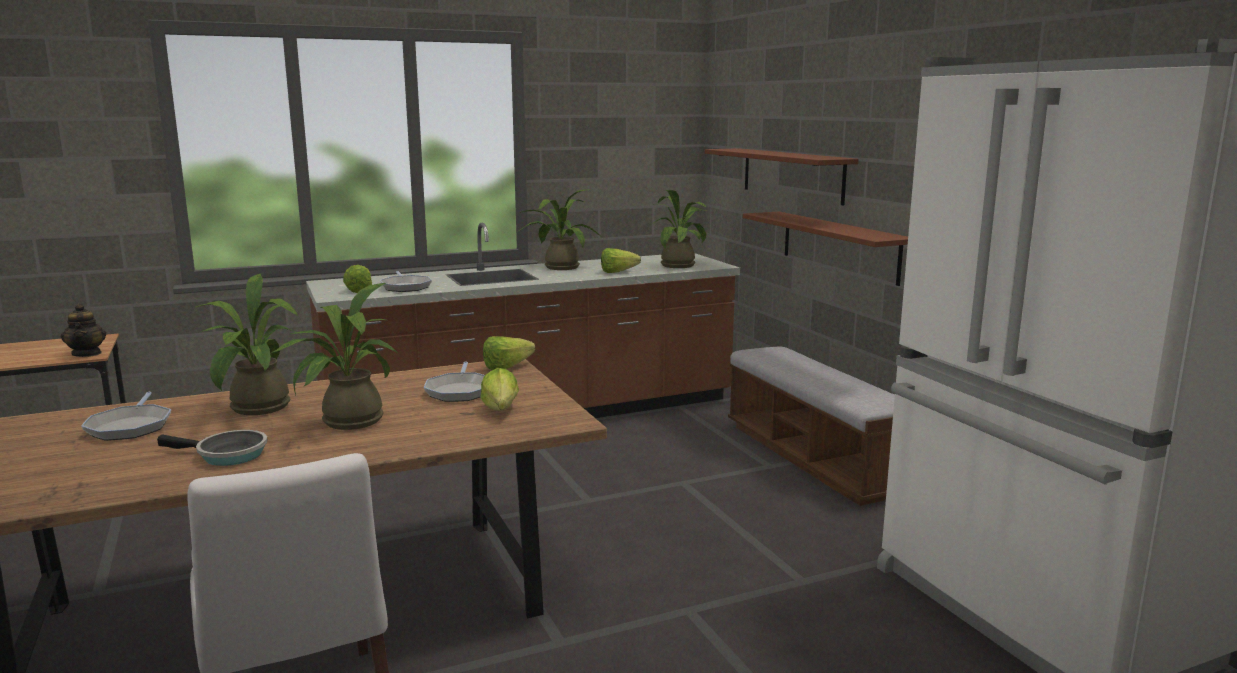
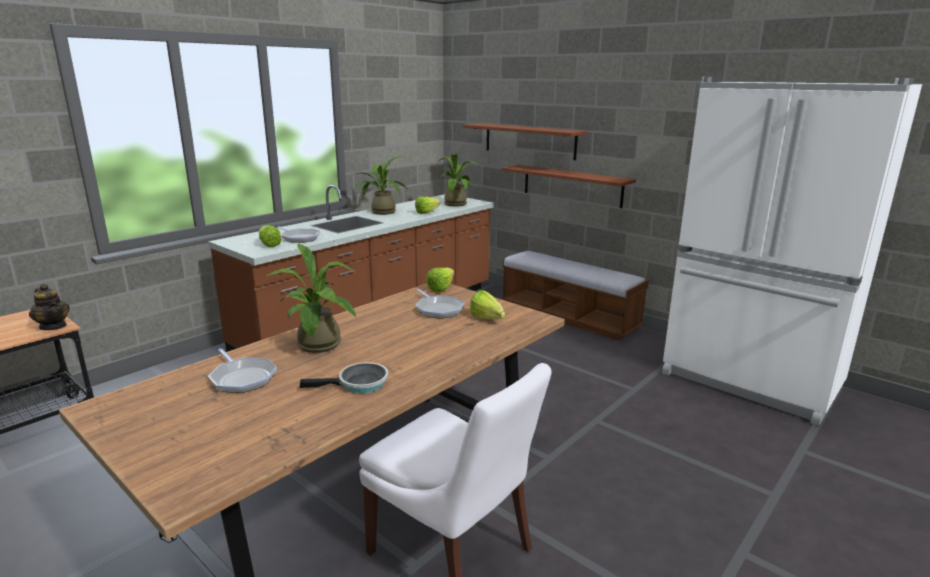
camera: 25 degrees left, 5 degrees up
potted plant [271,283,398,430] -> none

